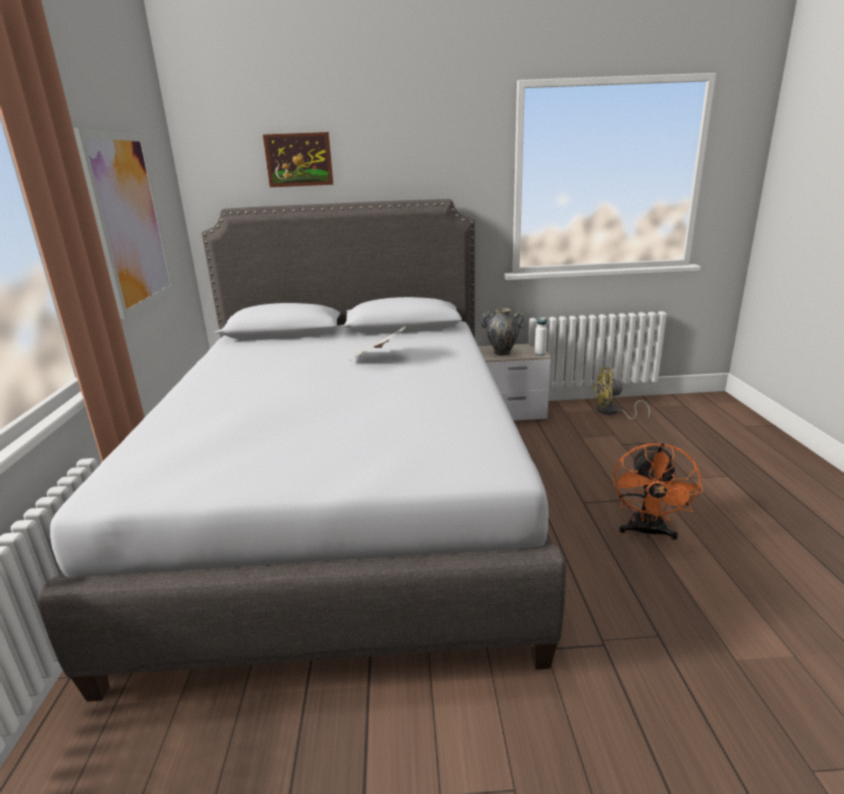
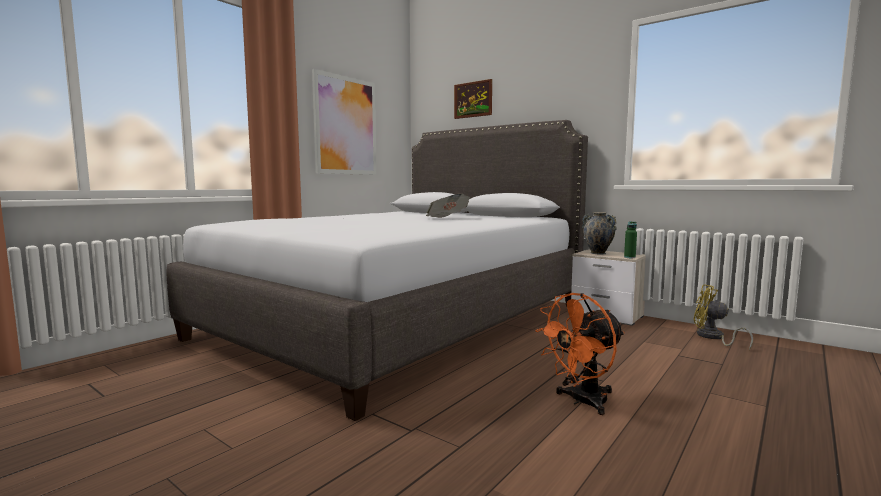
camera: 40 degrees right, 15 degrees down
white bottle [535,317,547,356] -> green bottle [624,221,637,258]

